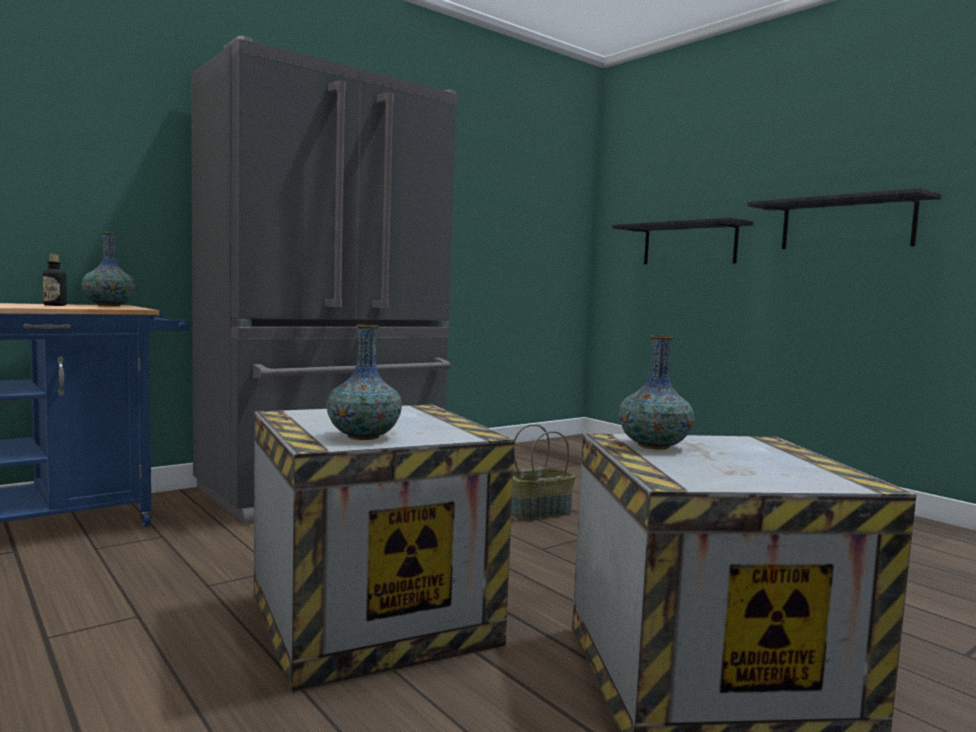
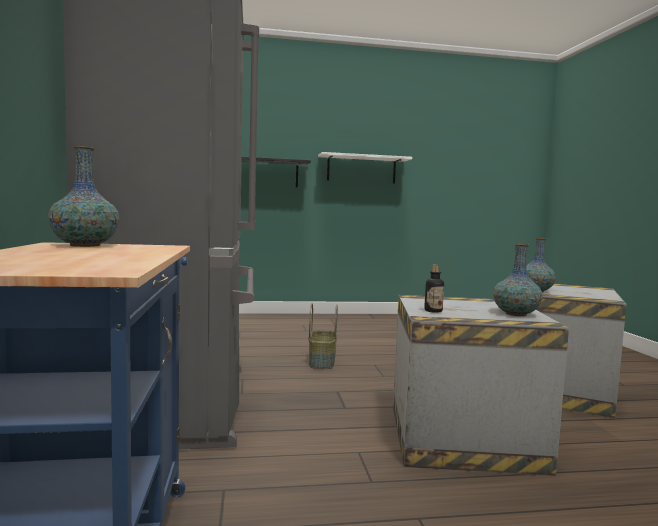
camera: 60 degrees left, 0 degrees up
bottle [43,254,67,306] -> bottle moved to [424,264,444,313]
black shelf [747,188,941,249] -> white shelf [318,152,412,184]

